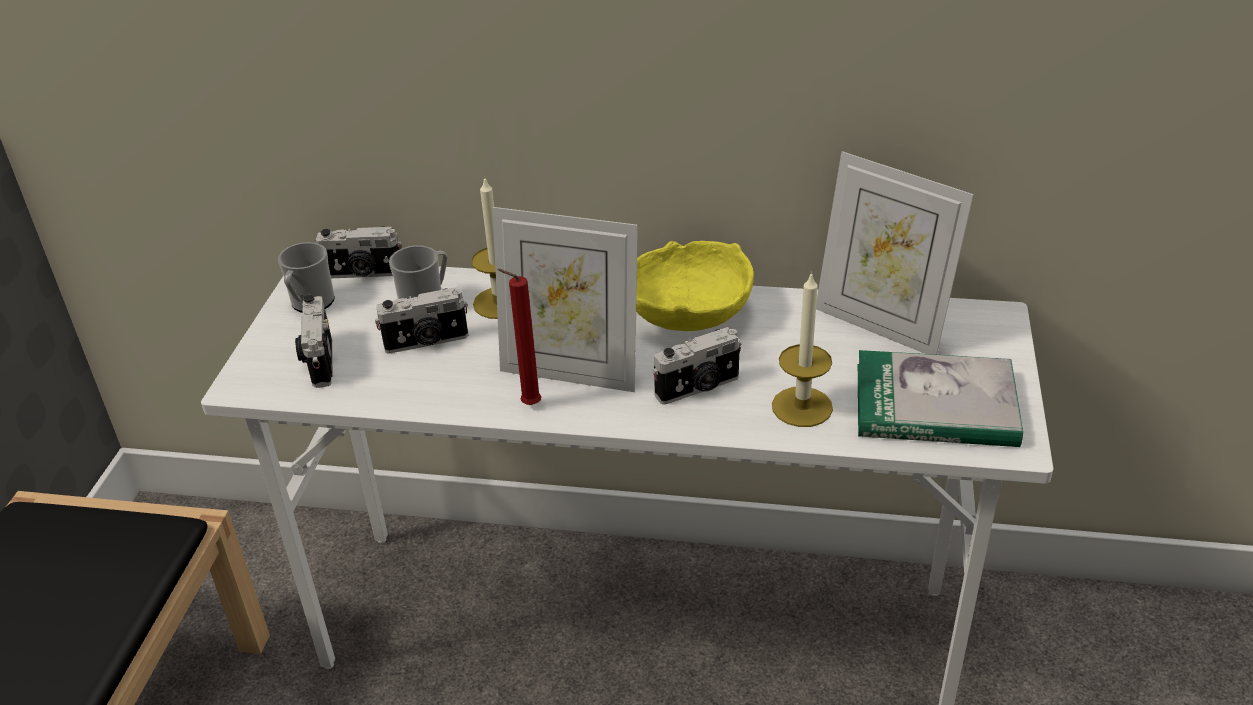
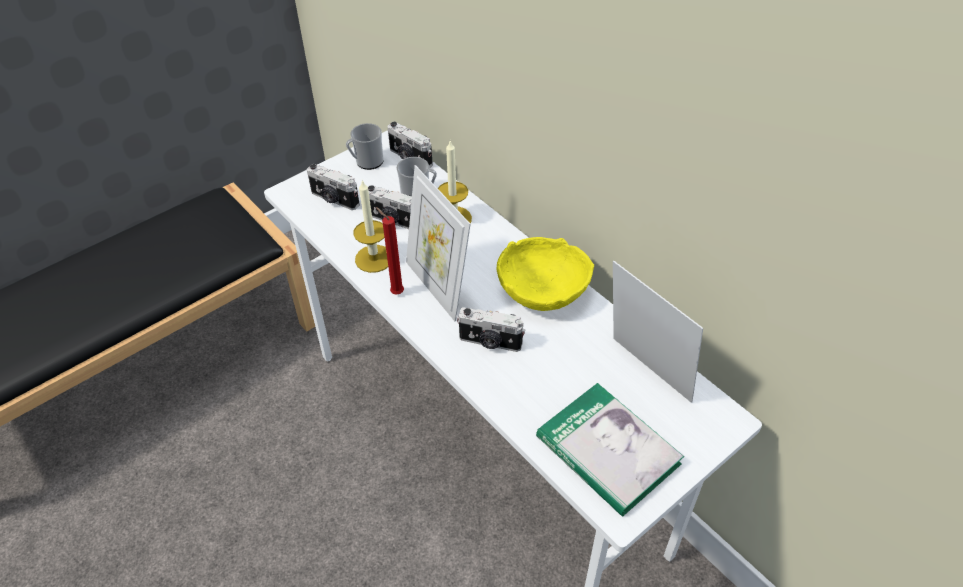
camera: 40 degrees right, 10 degrees up
camera [295,295,332,388] -> camera turned 90 degrees counterclockwise [307,164,360,210]
candle [772,272,833,427] -> candle moved to [353,180,388,273]
picture frame [816,151,974,355] -> picture frame turned 150 degrees clockwise [613,261,703,403]

